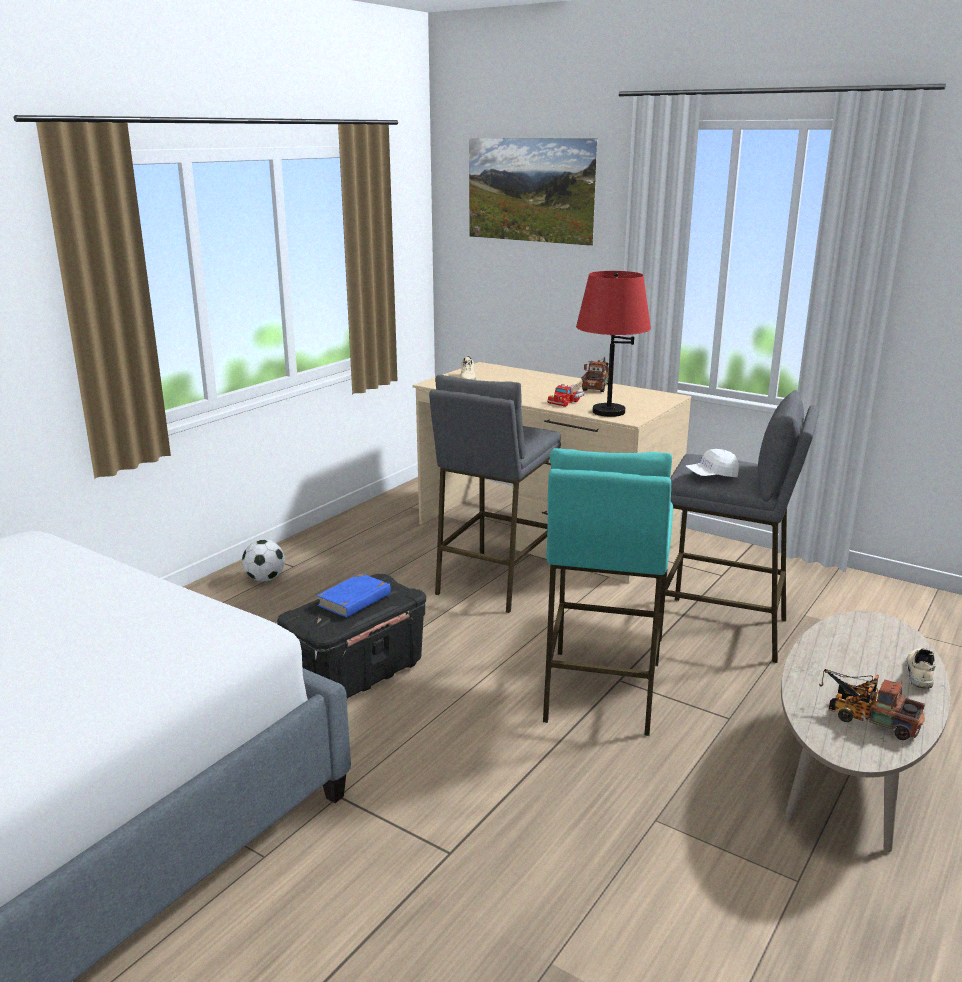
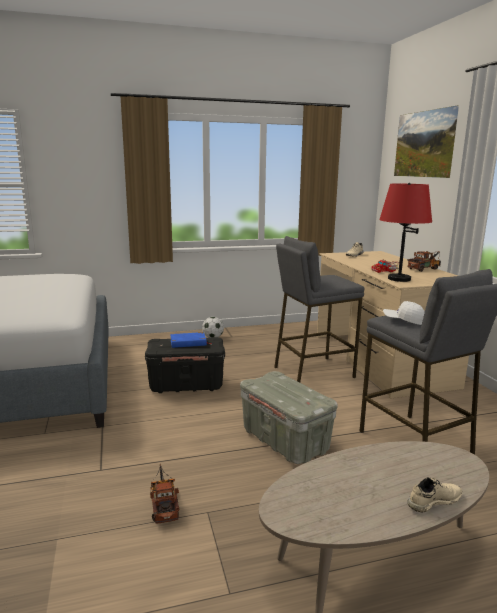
camera: 40 degrees right, 5 degrees down
turquoise stool [543,448,673,736] -> grey storage box [240,371,338,464]
toy truck [819,669,925,740] -> toy truck moved to [150,464,179,524]

